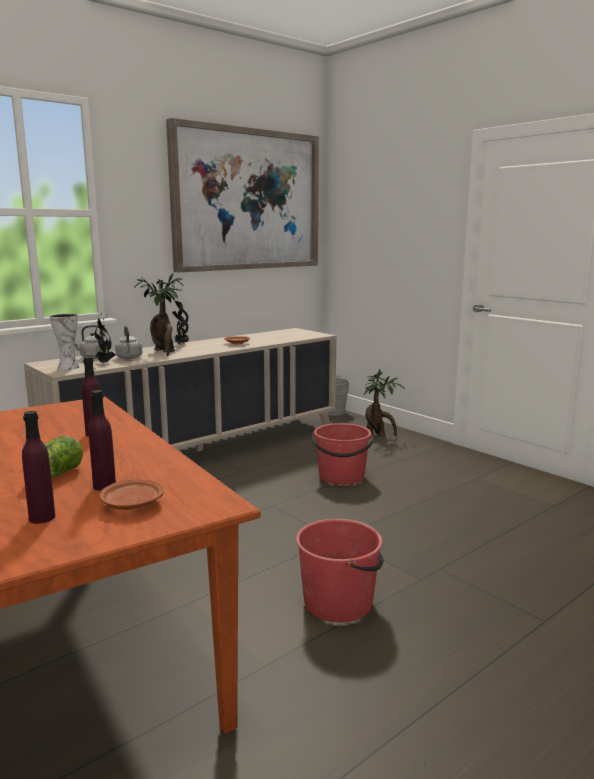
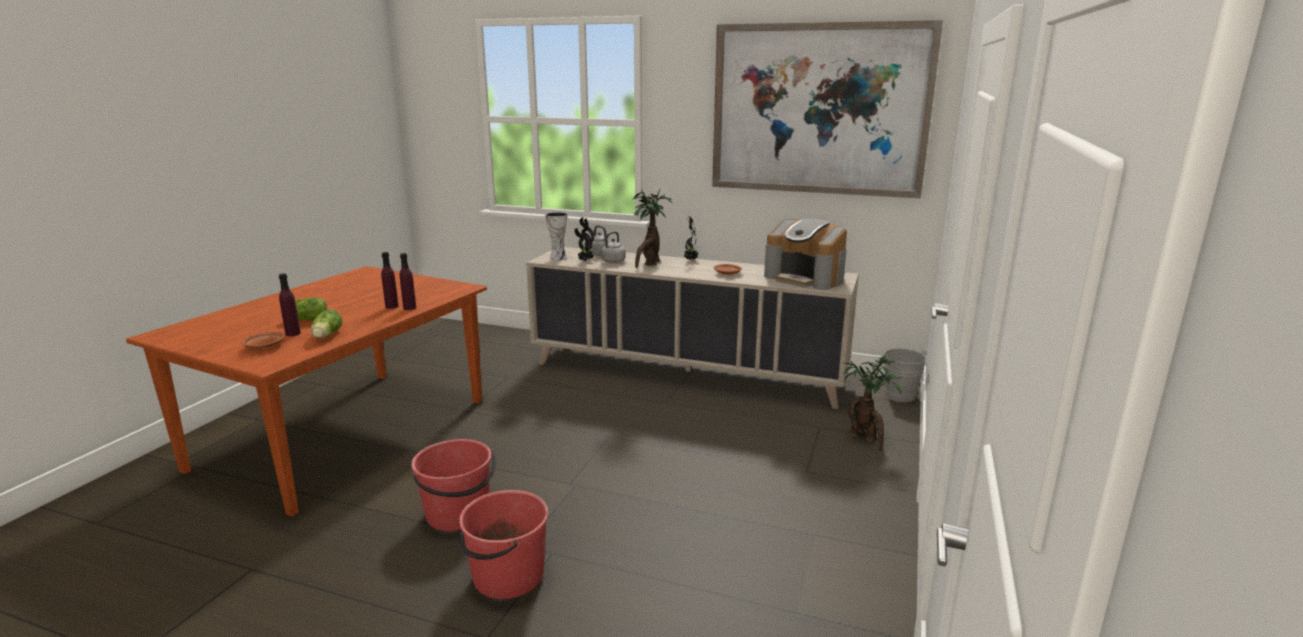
camera: 60 degrees right, 5 degrees up
purple bottle [22,411,55,524] -> purple bottle moved to [400,253,416,310]
red bucket [312,423,373,485] -> red bucket moved to [459,490,549,599]
none -> lettuce [311,309,343,338]
none -> coffee machine [764,219,847,290]

